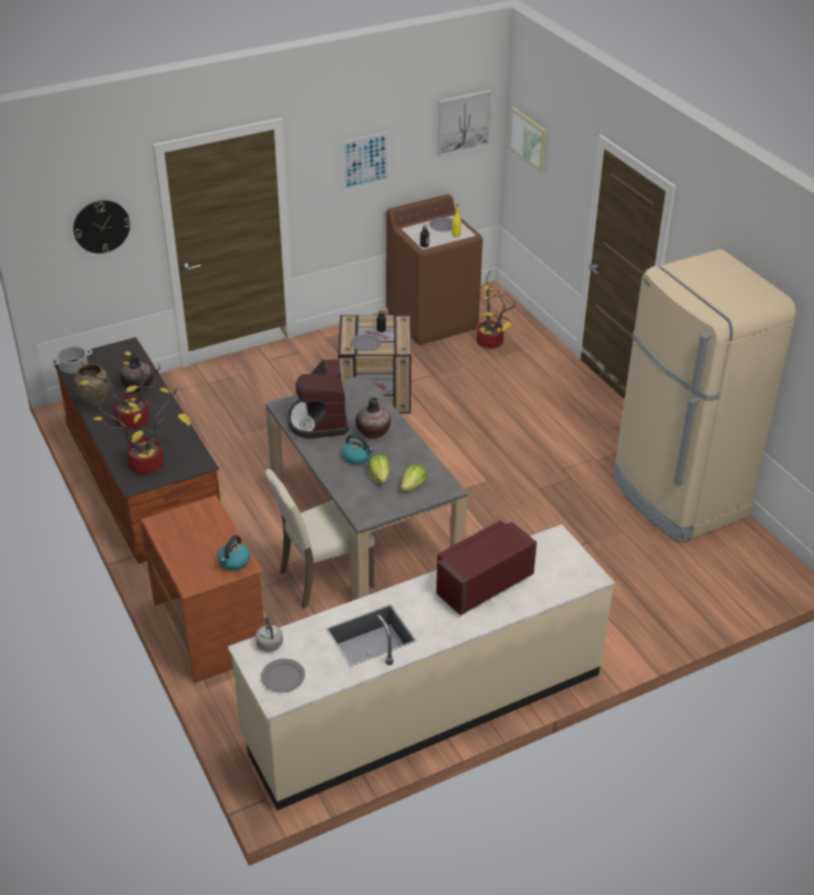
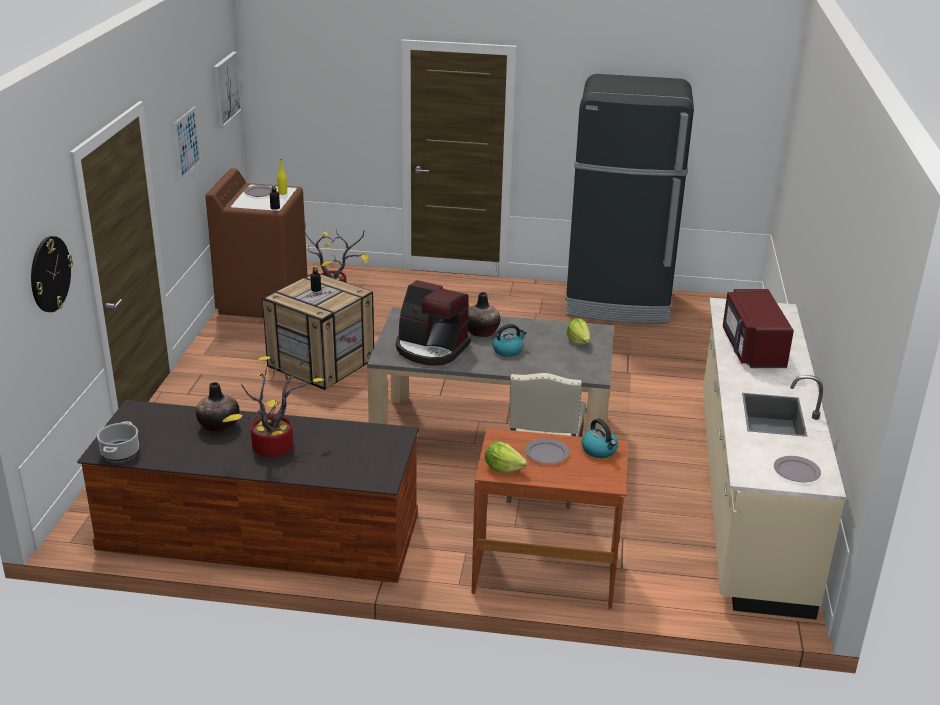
camera: 55 degrees left, 10 degrees down
brown vase [74,364,109,407] -> none
potted plant [93,388,191,474] -> none
grey kettle [255,616,283,652] -> none
grey plate [351,334,382,351] -> grey plate moved to [525,439,570,464]
lettuce [369,455,390,483] -> lettuce moved to [485,441,528,473]
picture [509,107,547,172] -> none
beige fridge [613,249,796,543] -> black fridge [565,74,694,323]

